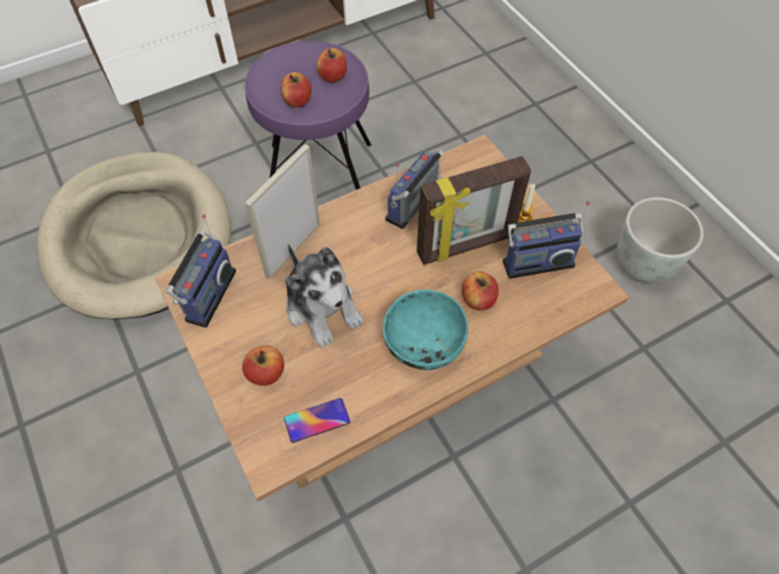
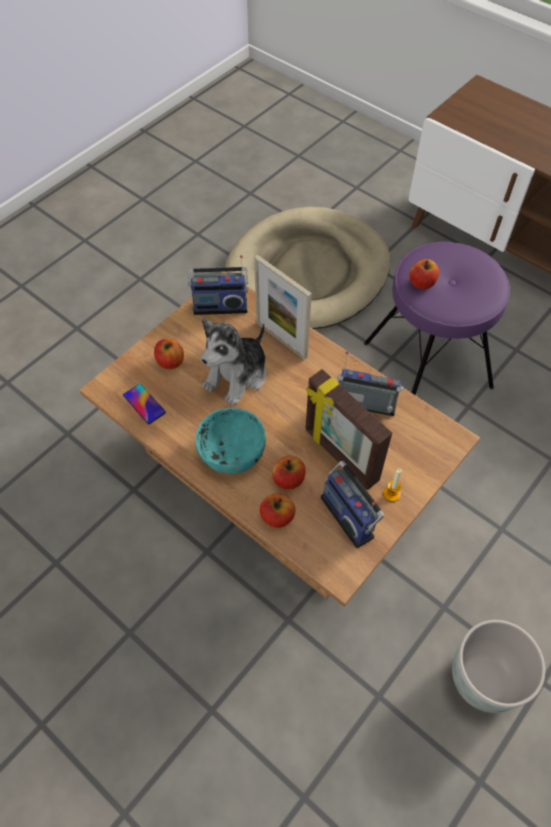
camera: 70 degrees right, 0 degrees up
picture frame [245,144,320,280] -> picture frame turned 150 degrees counterclockwise [254,255,312,360]
apple [317,48,347,83] -> apple moved to [260,494,295,528]

